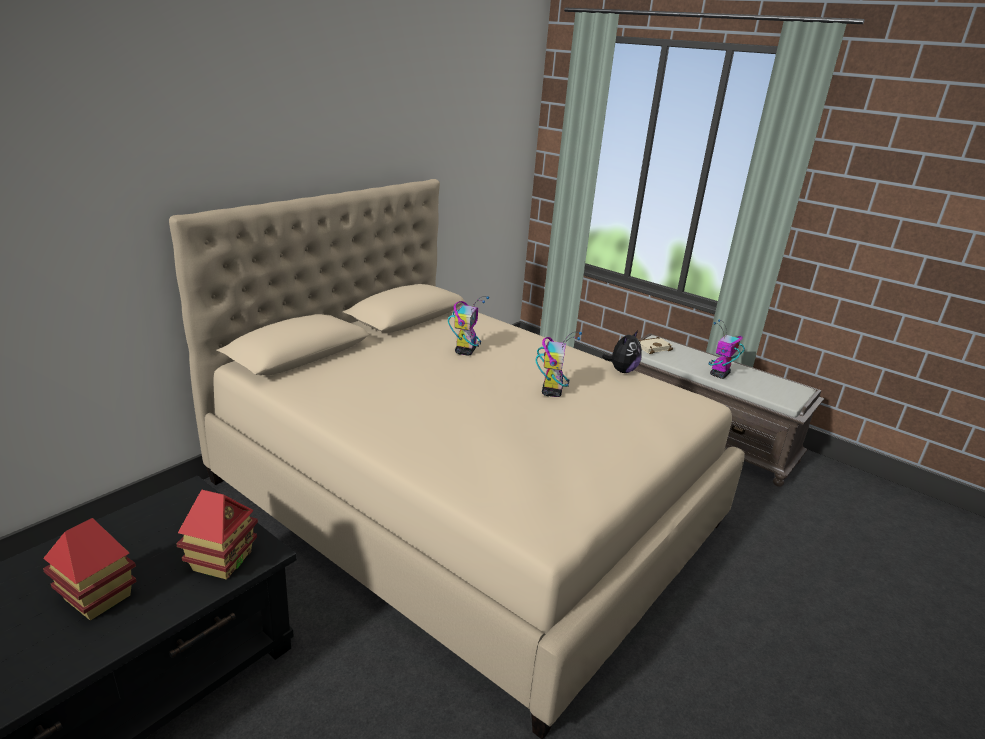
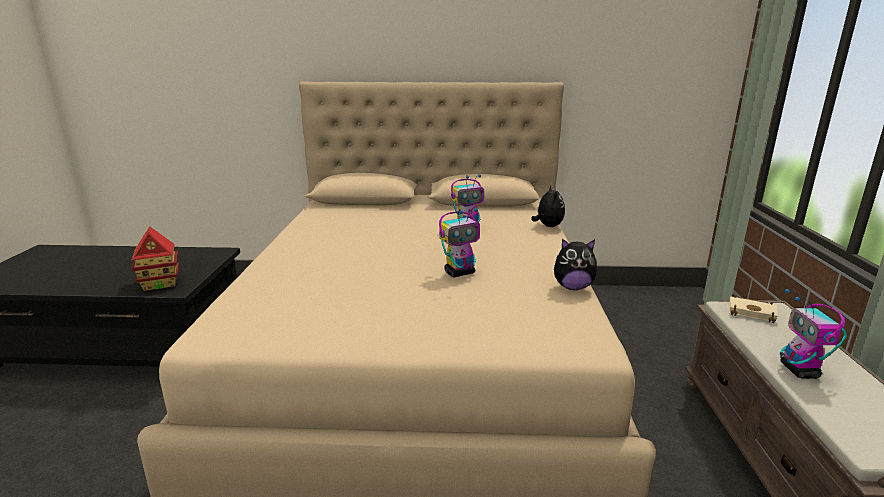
camera: 55 degrees right, 5 degrees down
toy house [43,518,137,621] -> none
toy robot [708,319,745,379] -> toy robot turned 90 degrees counterclockwise [780,289,847,379]
none -> plush toy [531,186,565,227]

